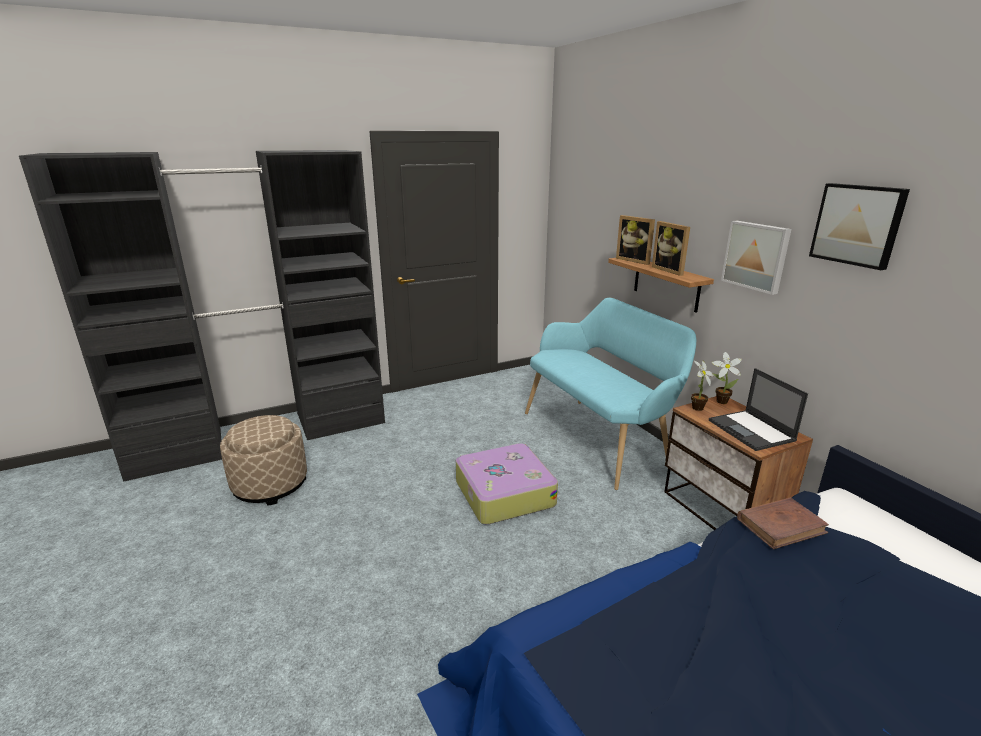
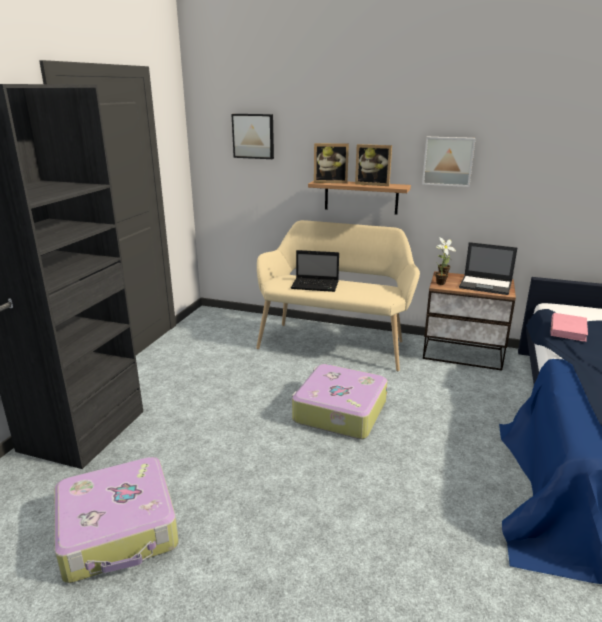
camera: 45 degrees left, 0 degrees up
beige ottoman [220,415,307,506] -> suitcase [55,457,179,583]
turquoise bench [525,298,696,490] -> beige bench [256,220,420,371]
brown book [737,497,829,549] -> pink book [550,313,588,342]
picture [809,183,910,270] -> picture moved to [232,114,274,159]
none -> laptop [291,250,339,292]

